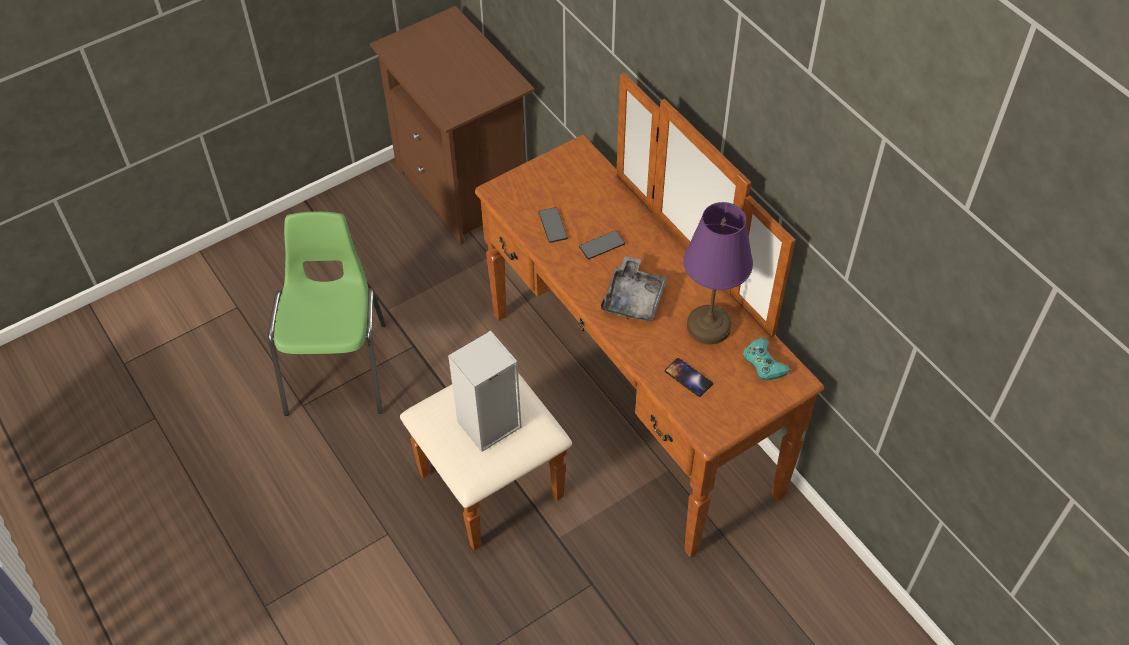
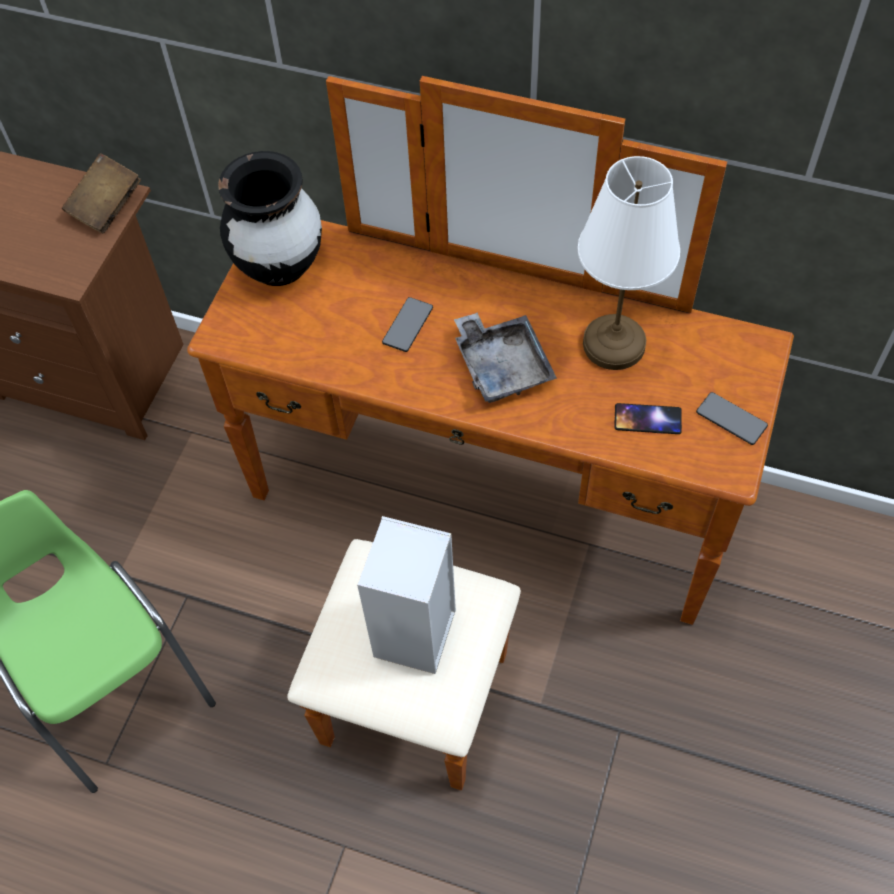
camera: 35 degrees left, 5 degrees up
phone [539,207,568,243] -> phone moved to [696,392,768,445]
purple table lamp [683,202,753,344] -> white table lamp [578,156,680,370]
turquoise game controller [743,338,790,380] -> none
none -> brown book [62,153,141,233]
none -> black vase [218,151,322,286]

